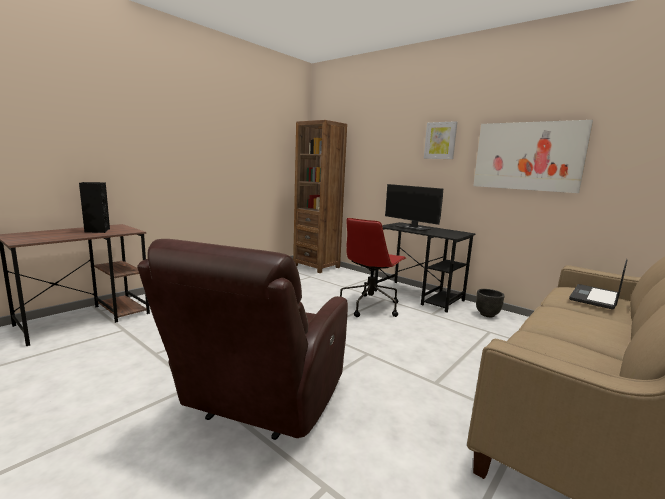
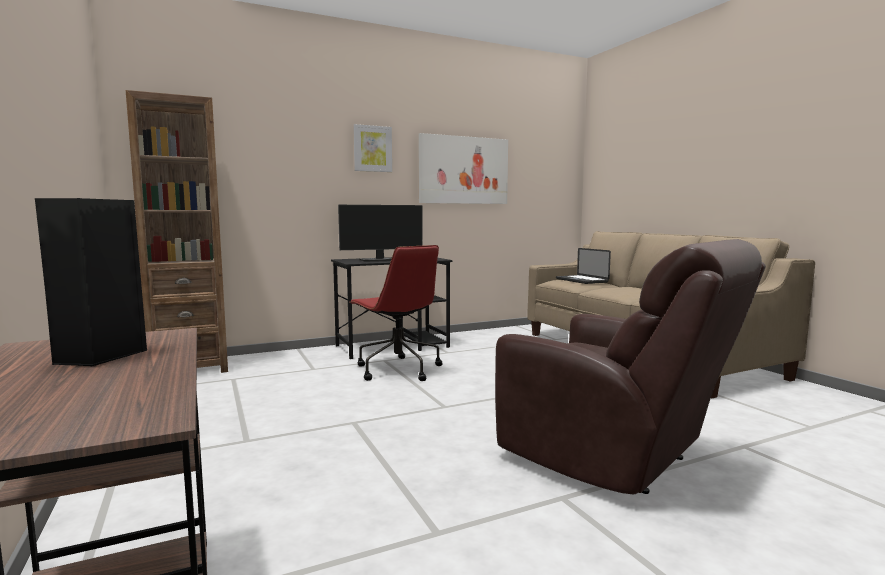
camera: 65 degrees left, 5 degrees down
black planter [476,289,504,317] -> none

